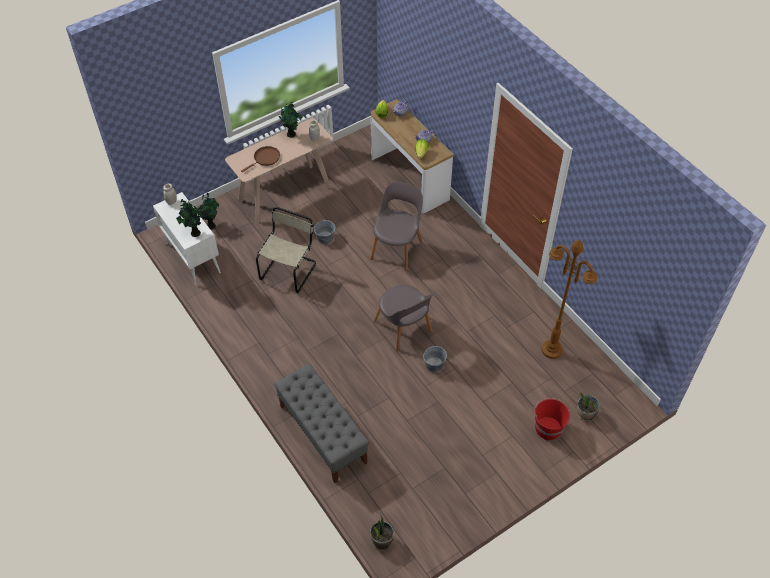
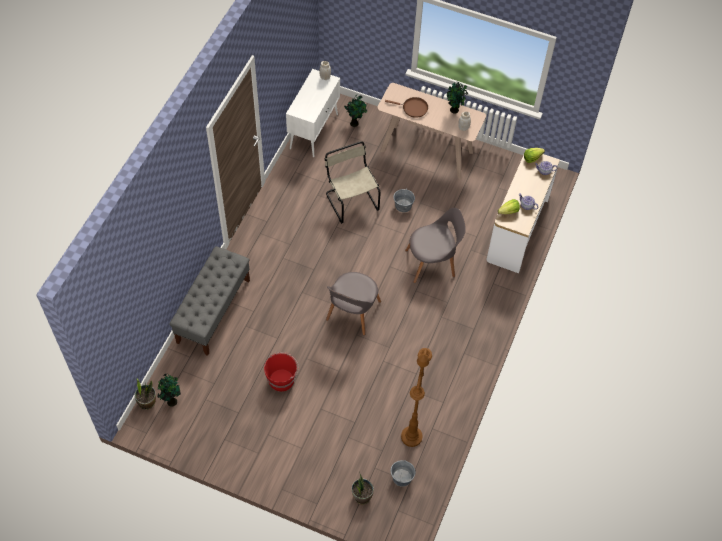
camera: 55 degrees right, 5 degrees up
potted plant [176,199,204,237] -> potted plant moved to [157,374,181,407]
beige chair [256,207,316,293] -> beige chair turned 105 degrees counterclockwise [325,141,381,224]
grey bucket [423,346,447,372] -> grey bucket moved to [391,460,415,487]
red bucket [534,398,570,440] -> red bucket moved to [264,352,299,392]

